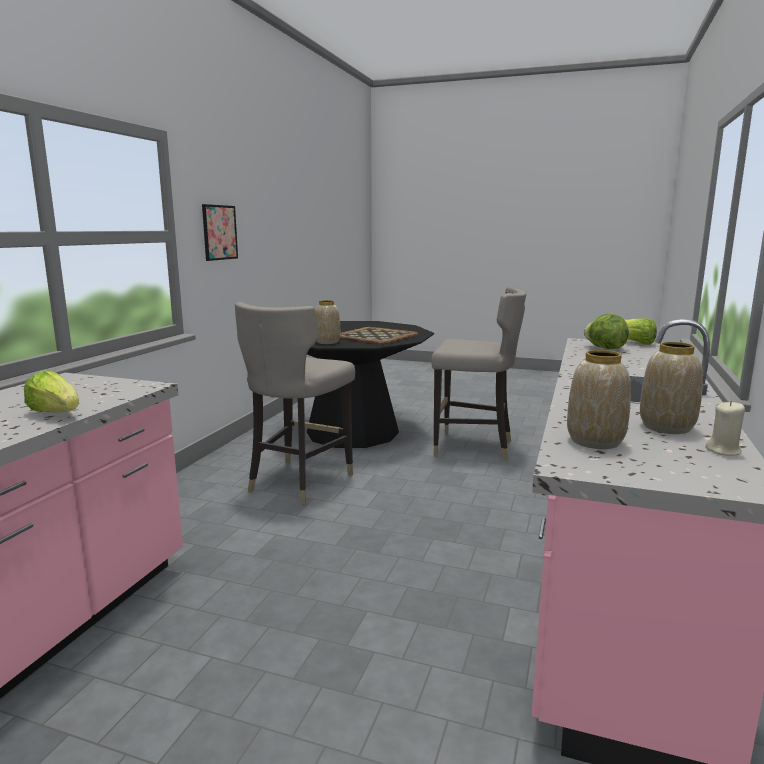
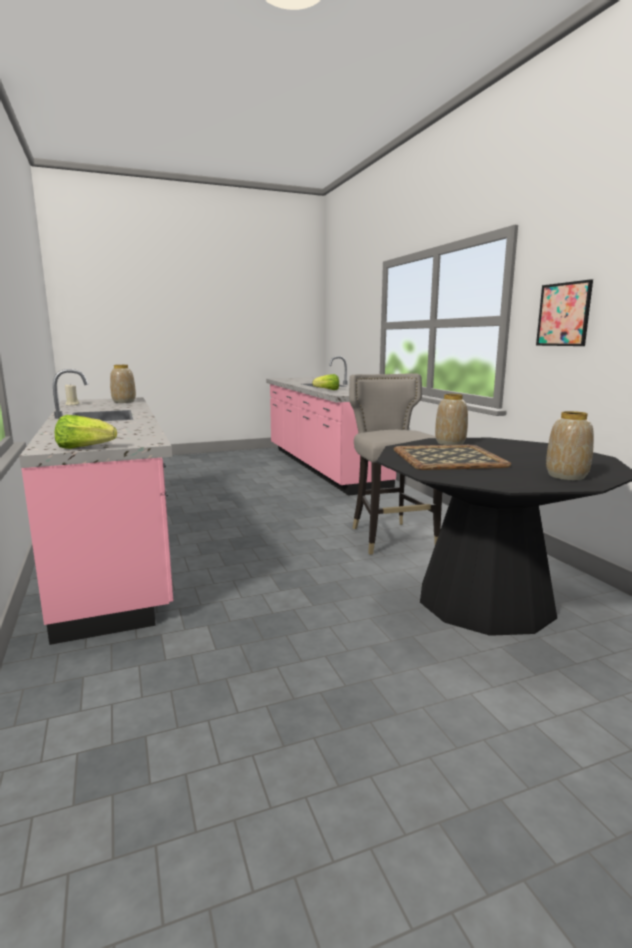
camera: 140 degrees right, 0 degrees up
grey stool [431,287,526,461] -> none
lettuce [584,314,629,349] -> none
vase [640,342,703,434] -> vase moved to [546,411,594,480]

